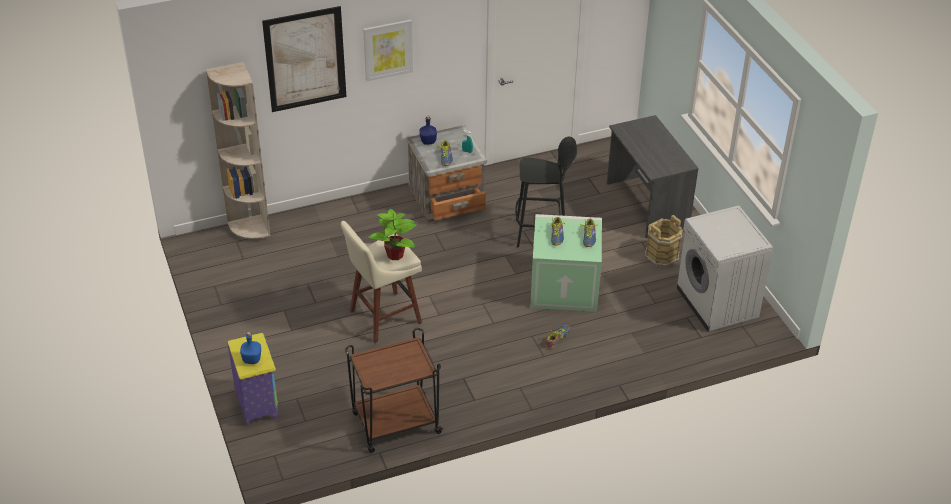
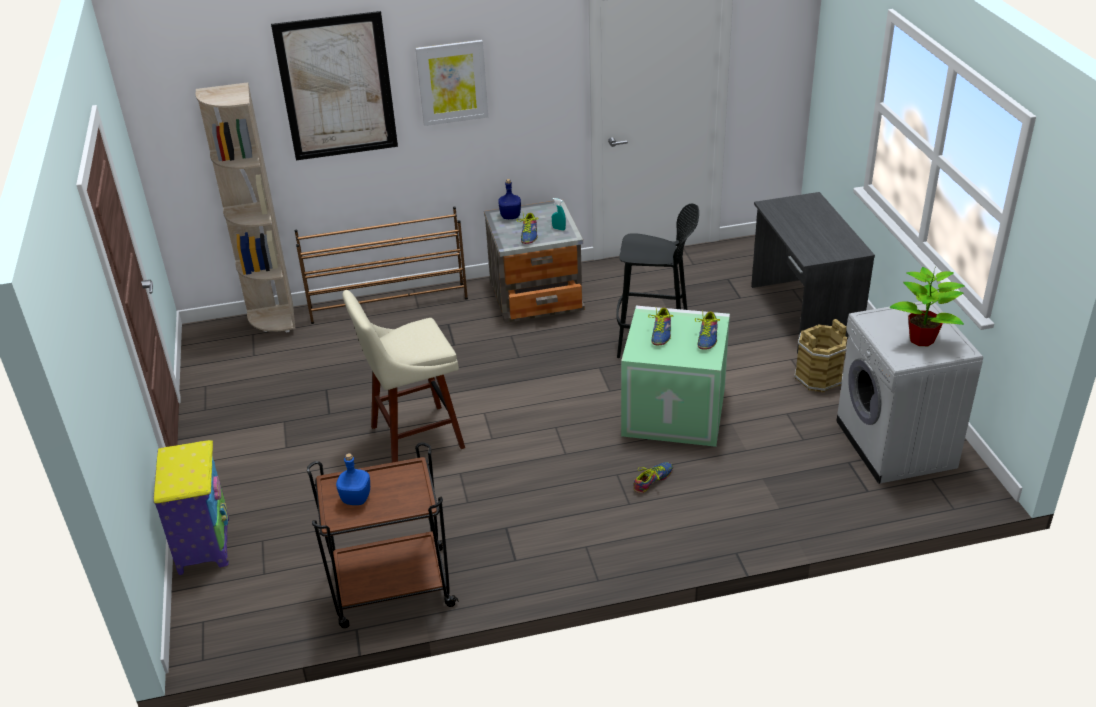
camera: 10 degrees right, 5 degrees down
blue bottle [240,332,261,364] -> blue bottle moved to [336,453,370,505]
potted plant [368,209,417,260] -> potted plant moved to [889,267,965,346]
none -> brown shoe rack [294,207,468,324]

